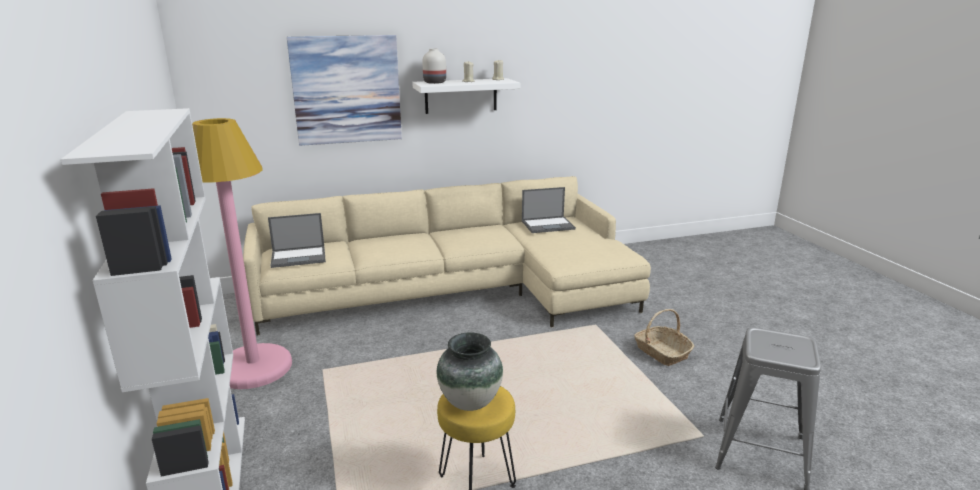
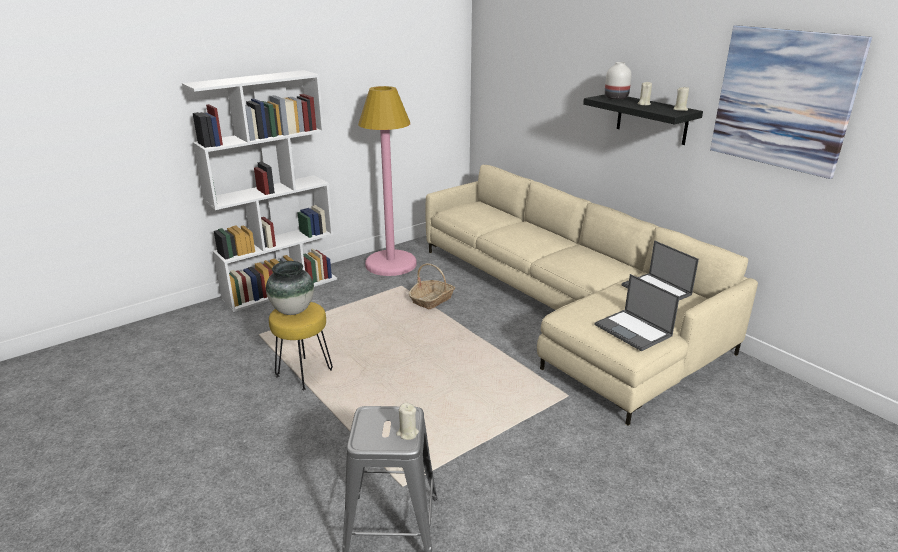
camera: 70 degrees right, 5 degrees up
laptop [268,213,326,268] -> laptop moved to [594,274,680,351]
picture [287,35,402,146] -> picture moved to [710,25,872,179]
white shelf [412,78,520,114] -> black shelf [583,94,703,145]
basket [634,309,694,366] -> basket moved to [409,263,455,309]
none -> beige candle [396,402,419,440]

